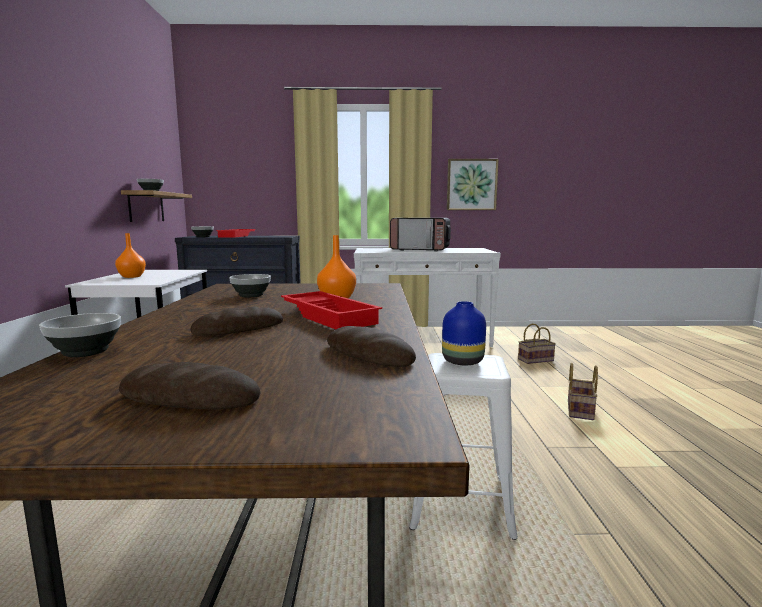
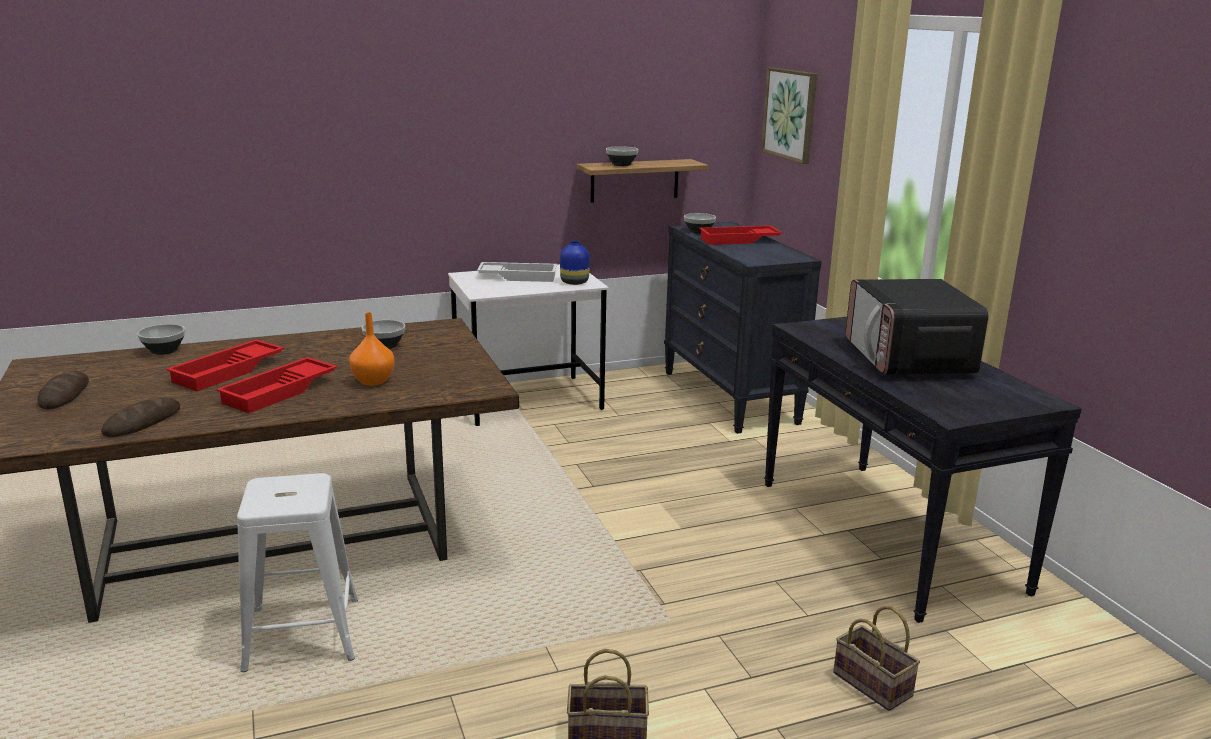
camera: 70 degrees right, 10 degrees up
orange vase [115,233,146,278] -> white tray [477,262,557,282]
bread [190,307,283,336] -> red tray [166,339,284,391]
white console table [354,248,501,347] -> black console table [764,317,1081,623]
blue vase [442,301,486,365] -> blue vase moved to [560,241,590,285]
picture [447,159,499,210] -> picture moved to [761,67,817,164]

